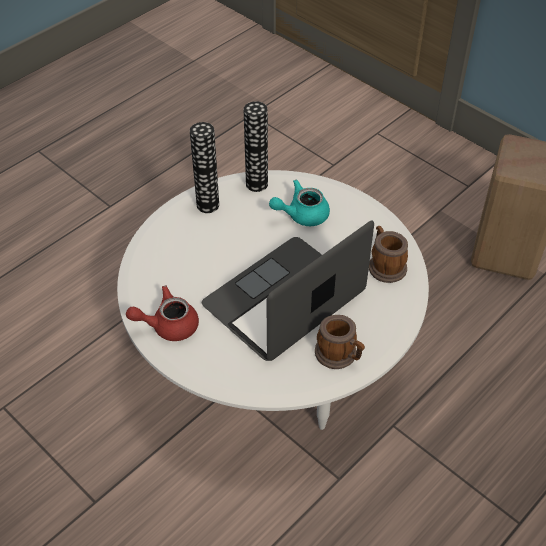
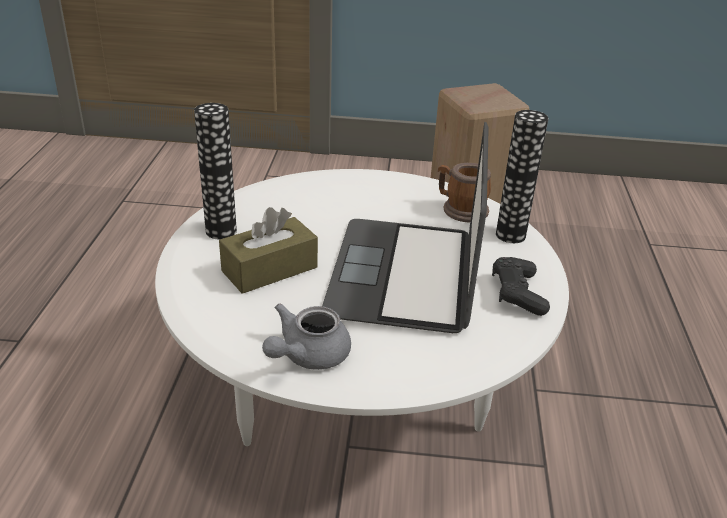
camera: 40 degrees left, 15 degrees down
red teapot [126,285,199,341] -> grey teapot [262,303,351,370]
vase [244,101,268,192] -> vase moved to [496,110,548,243]
turquoise teapot [269,179,330,226] -> none
mug [315,315,365,369] -> black game controller [492,257,550,316]
none -> brown tissue box [219,207,318,294]

